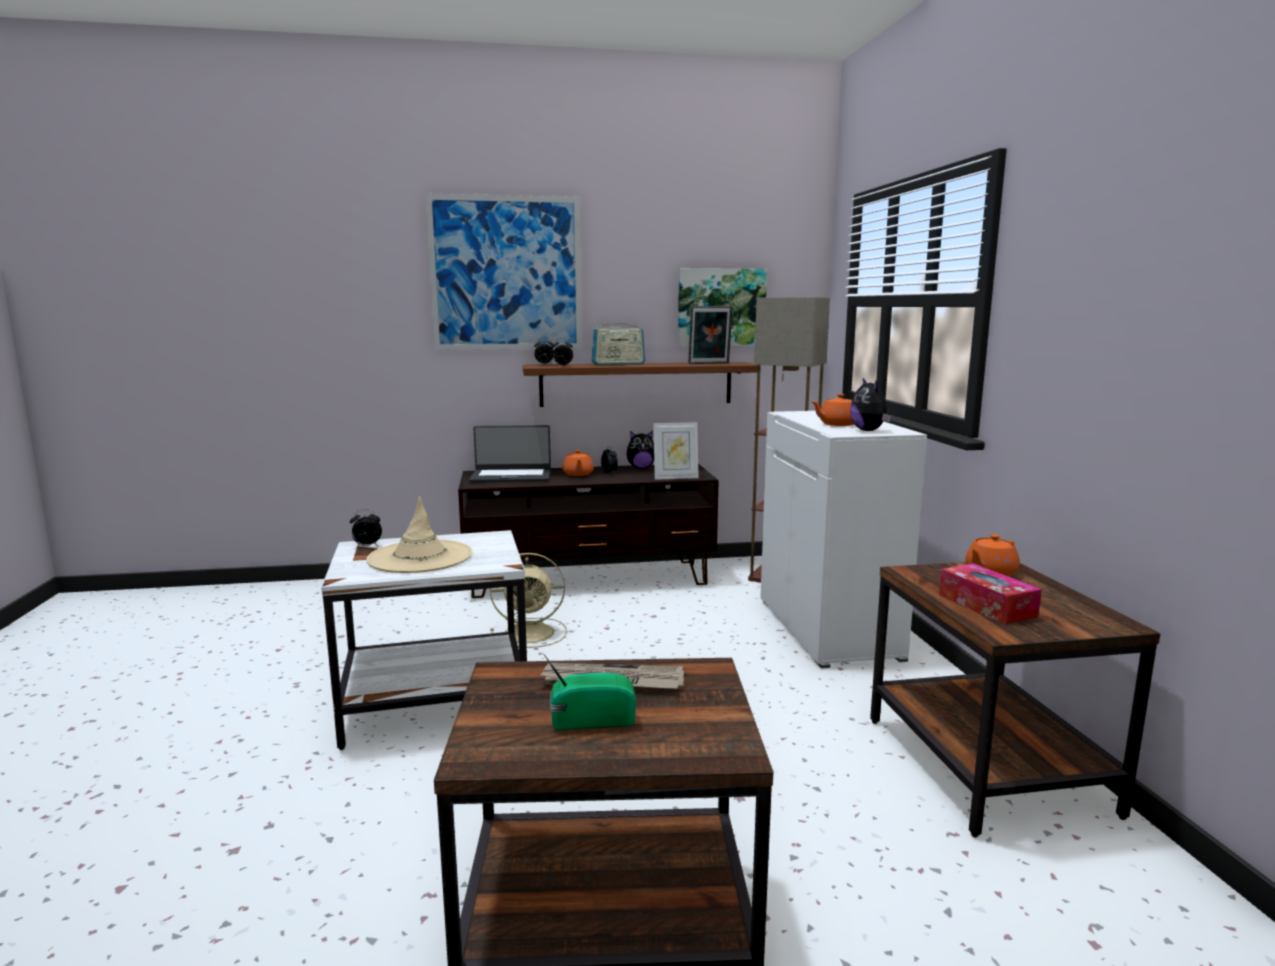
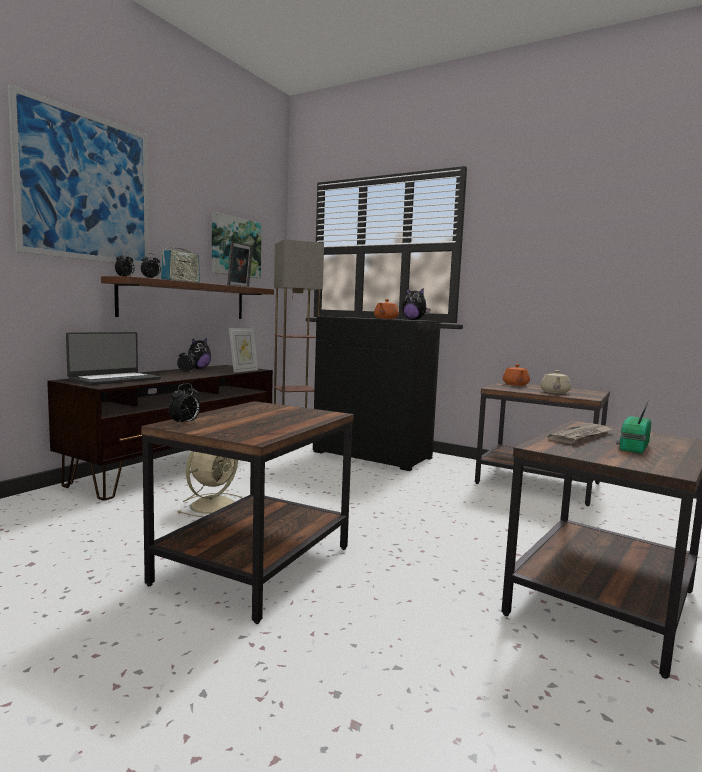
camera: 50 degrees left, 5 degrees down
white side table [321,530,527,750] -> brown side table [141,401,354,624]
beige hat [366,496,472,573] -> none
orange teapot [562,450,594,476] -> none
white cabinet [760,411,927,668] -> black cabinet [313,317,441,471]
tissue box [939,563,1042,625] -> beige teapot [540,370,571,394]

